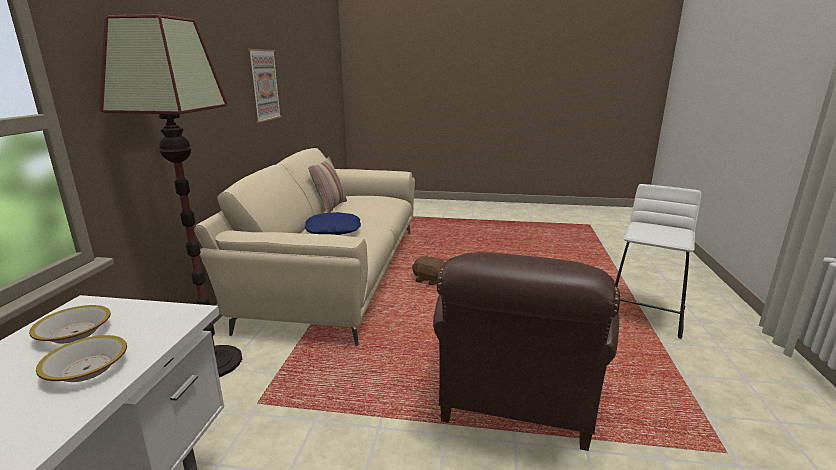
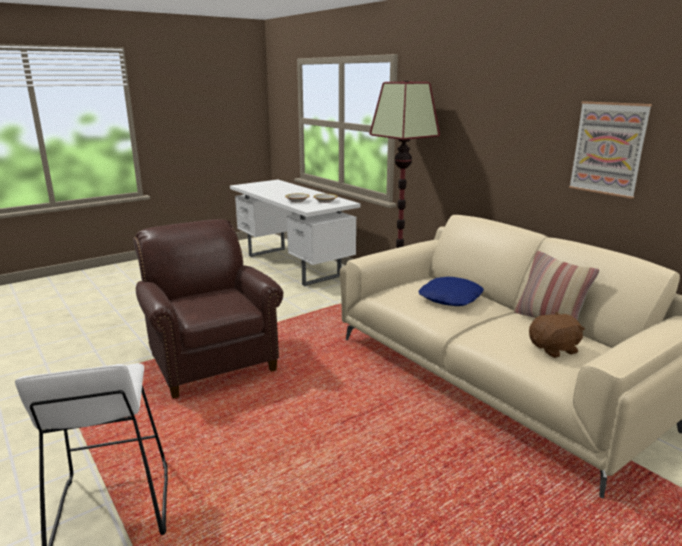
camera: 135 degrees right, 0 degrees up
brown plush toy [412,255,445,286] -> brown plush toy moved to [529,312,585,358]

